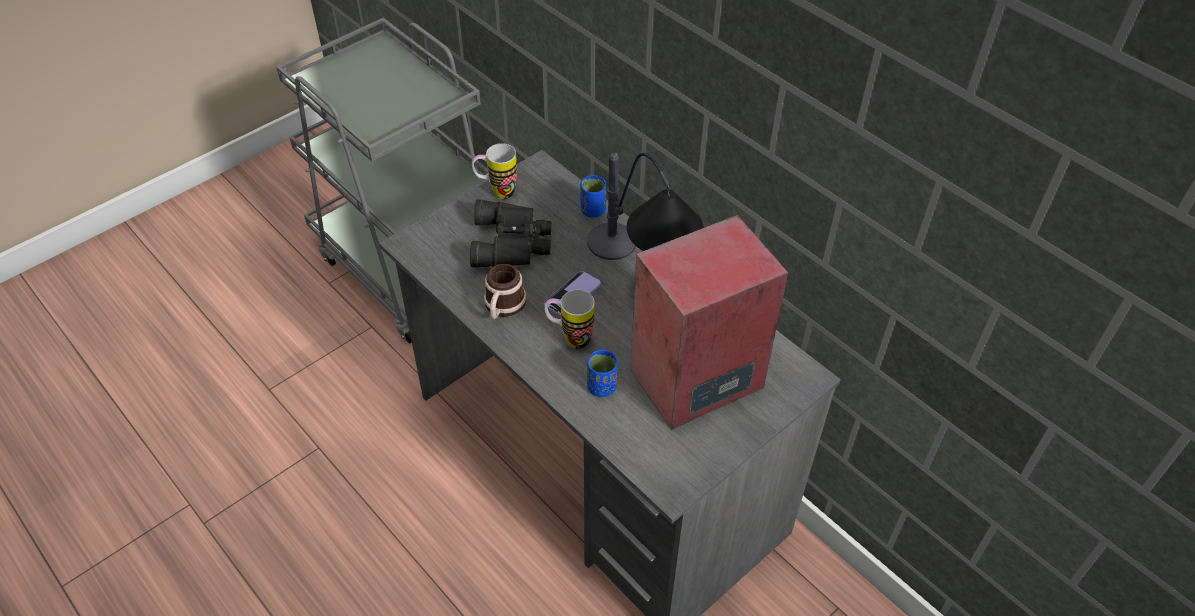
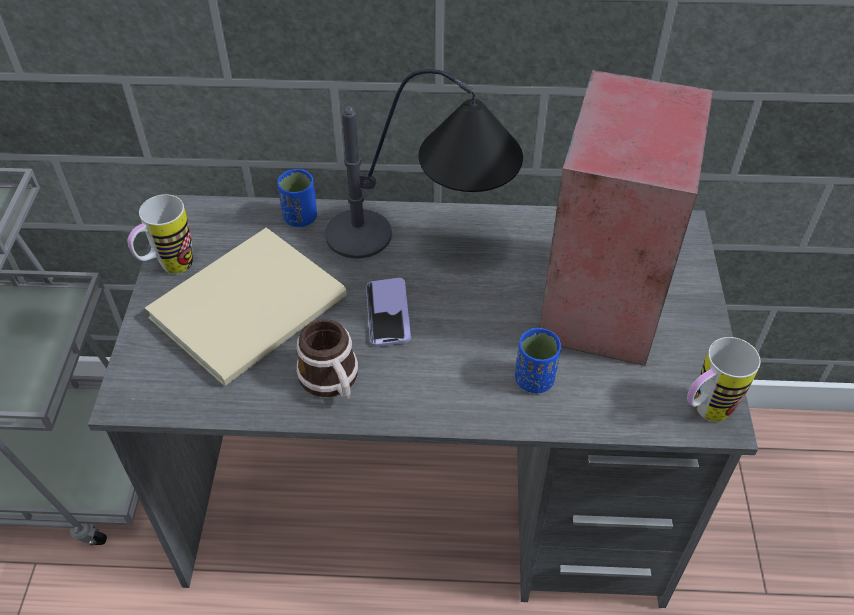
camera: 45 degrees left, 0 degrees up
black binoculars [470,200,552,268] -> beige book [145,227,347,386]
mug [544,290,595,349] -> mug moved to [687,337,760,422]

